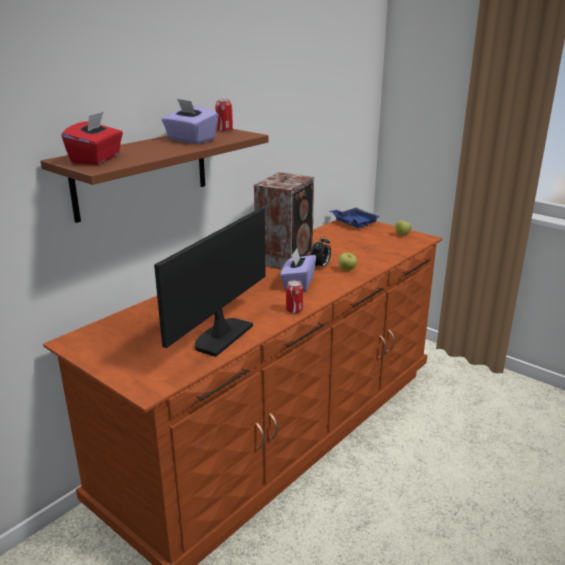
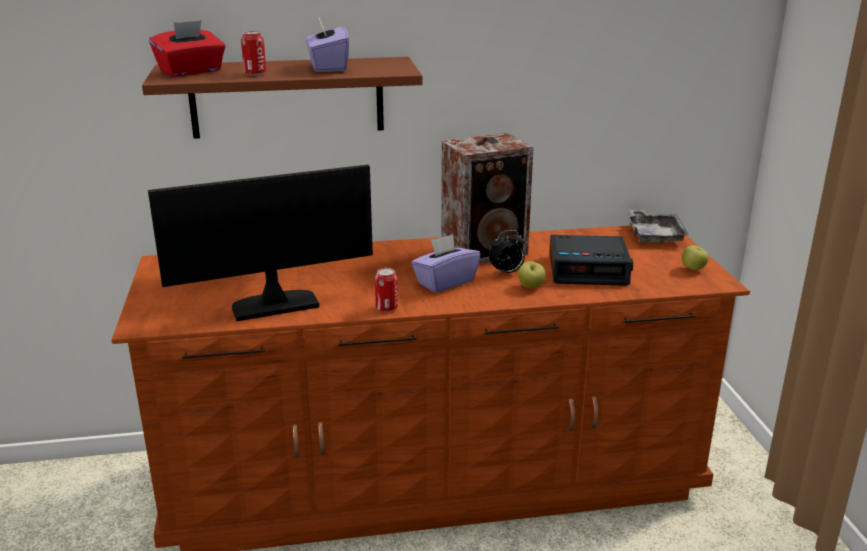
camera: 40 degrees right, 0 degrees up
can [215,99,233,132] -> can moved to [241,31,266,76]
blue tray [329,208,379,228] -> grey tray [627,210,689,244]
none -> alarm clock [549,235,633,286]

